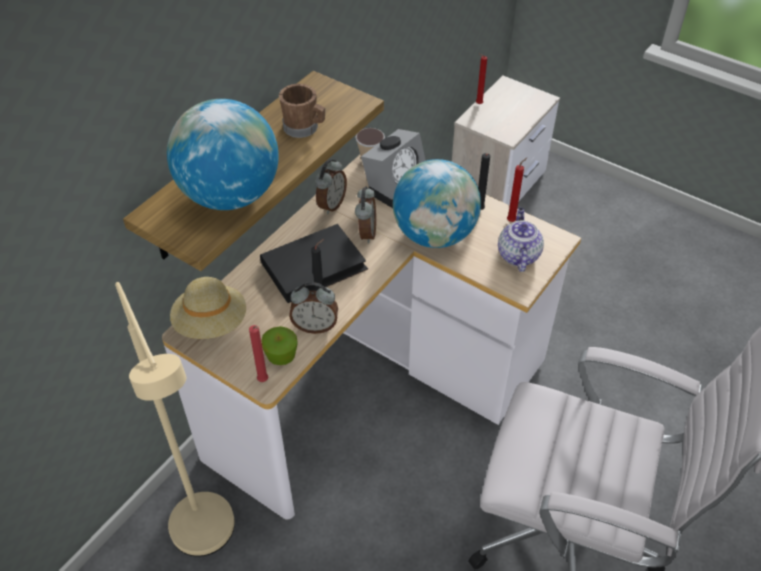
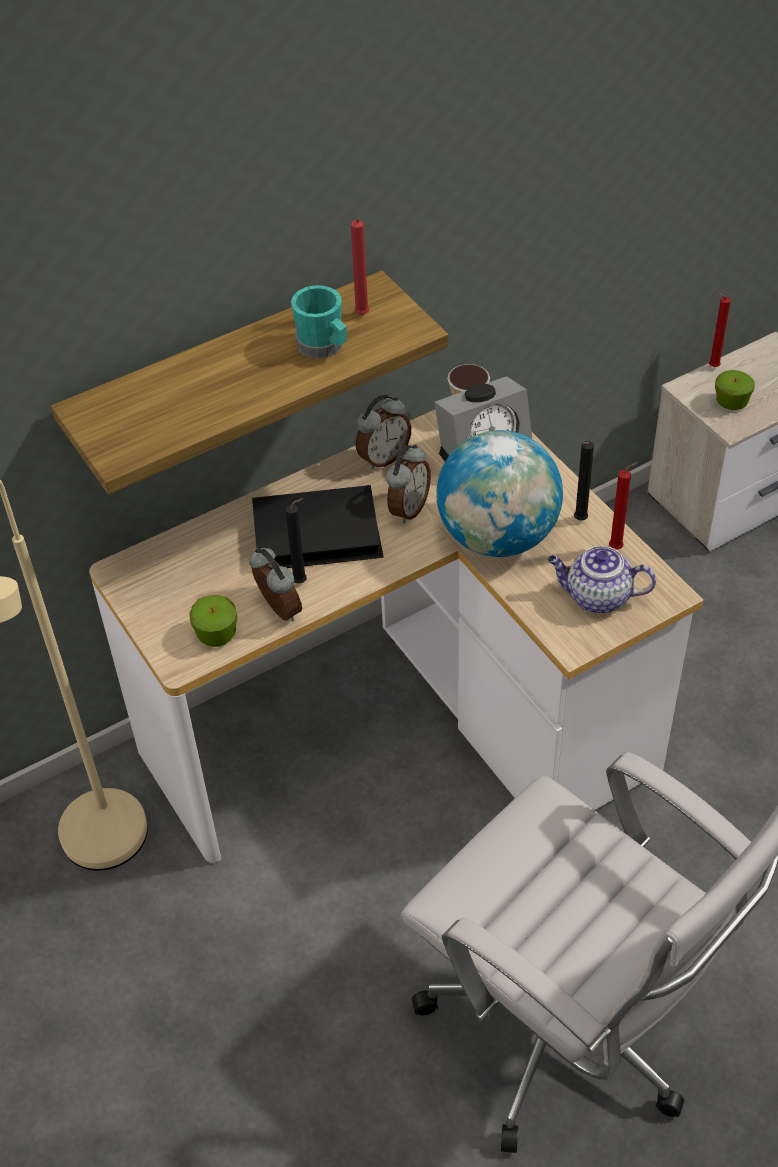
camera: 25 degrees right, 0 degrees up
globe [167,99,279,210] -> none
beige hat [170,277,246,339] -> none
red candle [249,325,268,382] -> red candle moved to [351,218,369,315]
brown mug [279,84,325,138] -> turquoise mug [291,285,347,359]
alarm clock [289,282,338,334] -> alarm clock turned 150 degrees counterclockwise [249,548,302,621]
teapot [498,208,544,272] -> teapot turned 105 degrees counterclockwise [547,546,656,614]
none -> apple [715,370,755,410]

